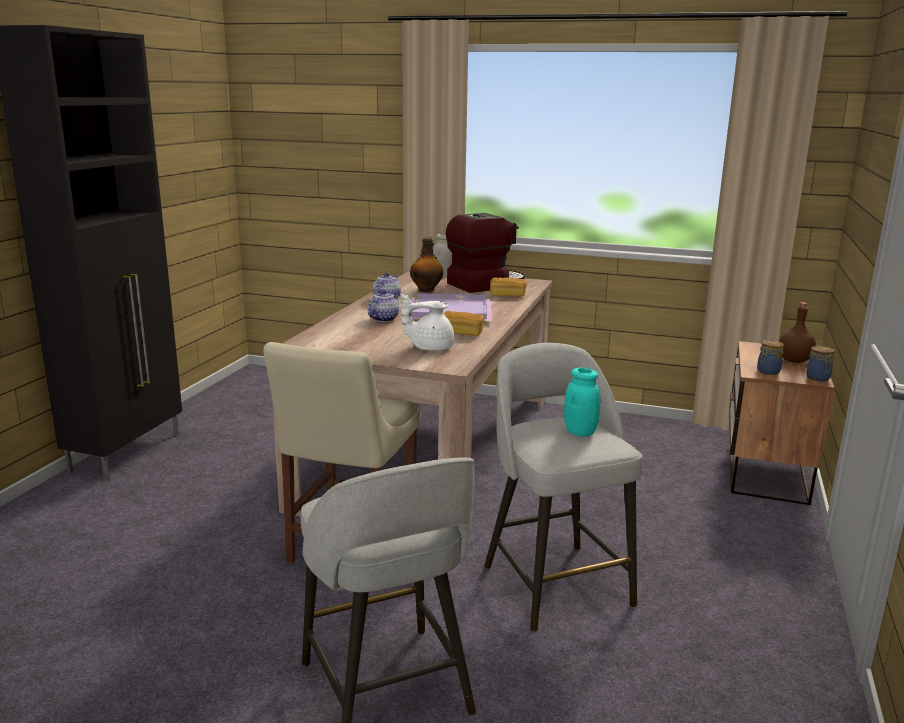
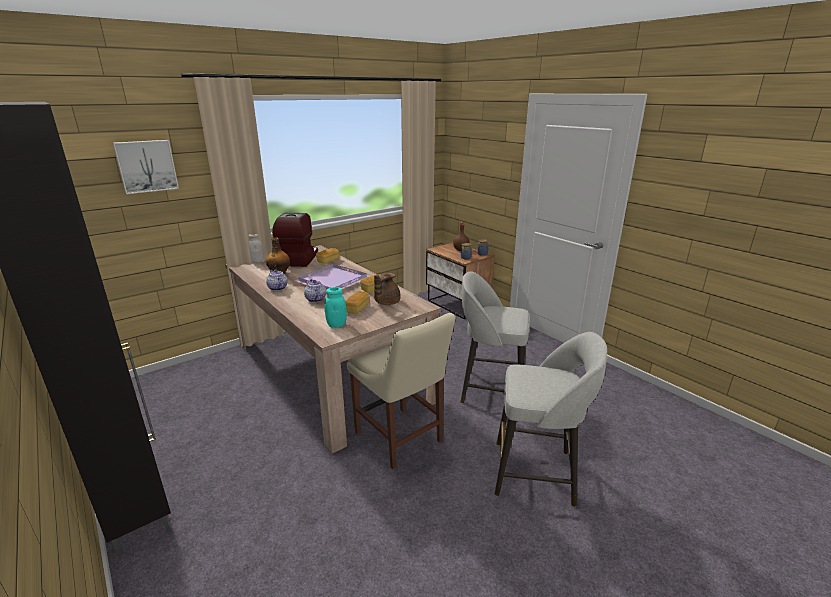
camera: 55 degrees left, 5 degrees up
white teapot [401,294,454,351] -> brown teapot [374,273,401,305]
turquoise jar [564,367,600,436] -> turquoise jar moved to [324,287,347,328]
none -> picture [113,140,179,194]
none -> bread [345,291,369,314]

